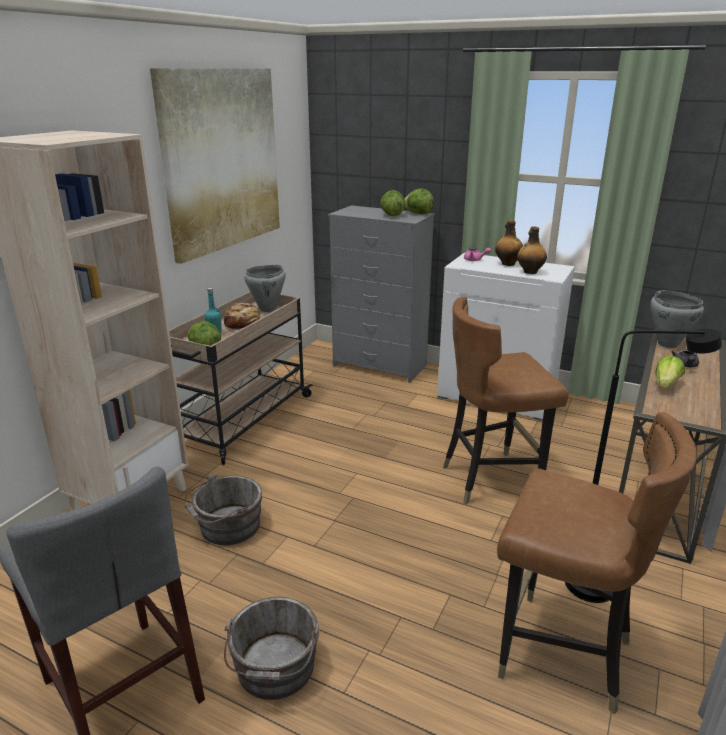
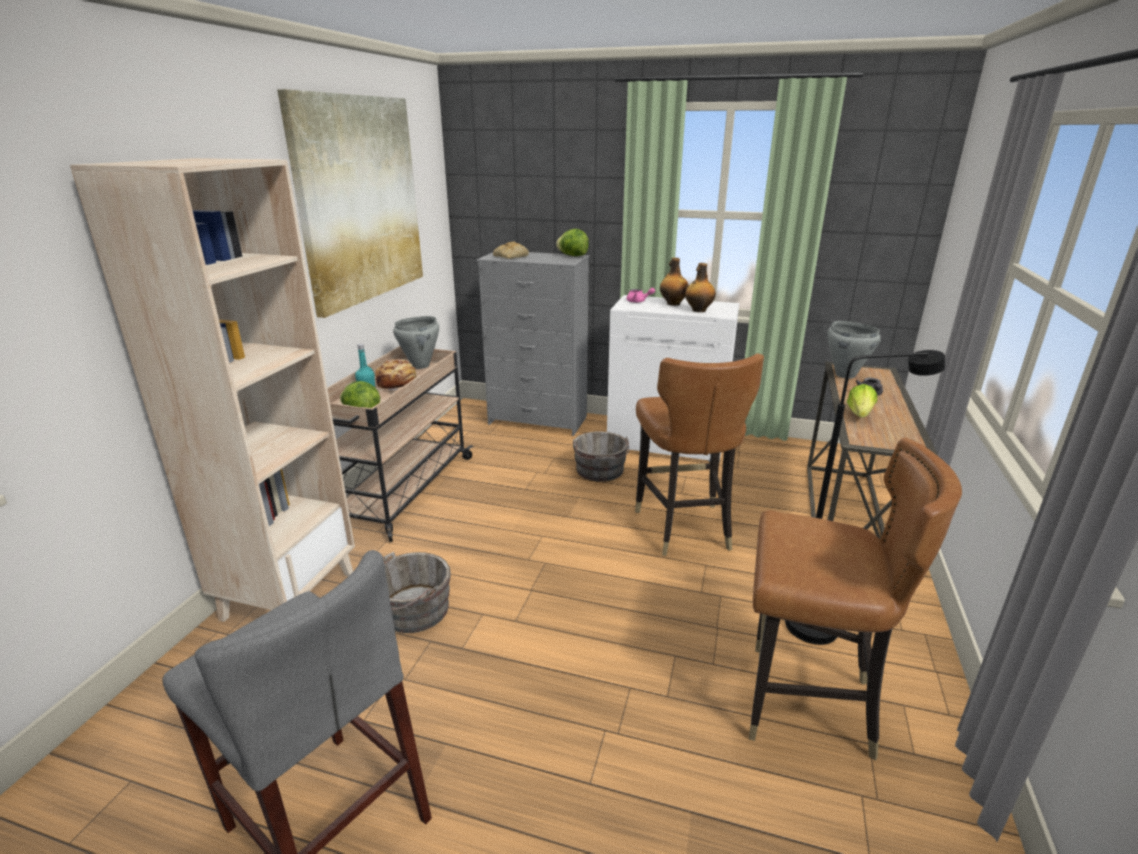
camera: 10 degrees left, 0 degrees up
grey bucket [224,597,319,700] -> grey bucket moved to [572,431,629,481]
lettuce [380,190,406,216] -> none
brown chair [443,297,568,504] -> brown chair turned 75 degrees counterclockwise [635,353,764,556]
none -> bread [493,241,529,259]

